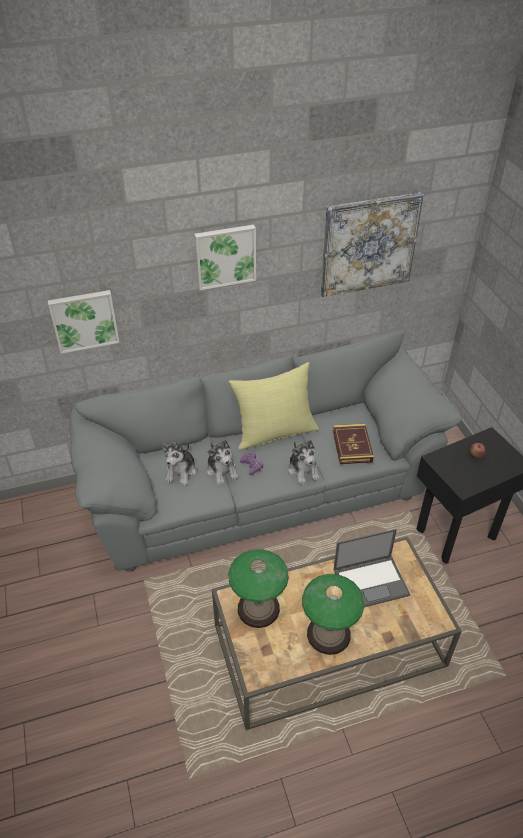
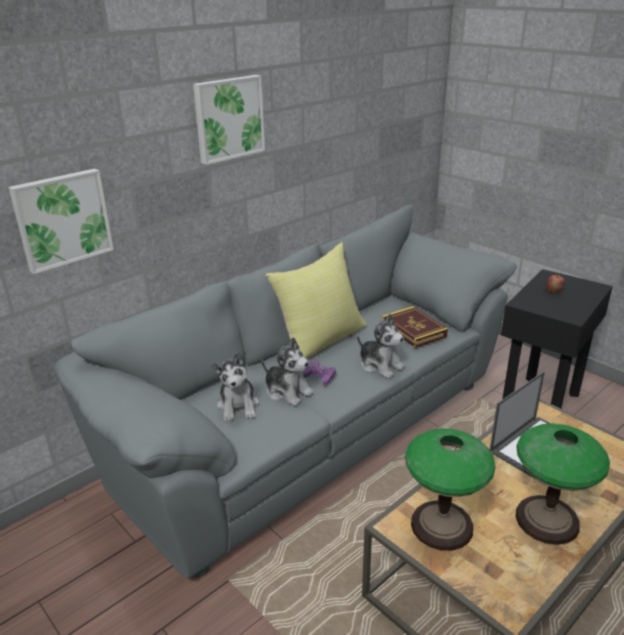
camera: 25 degrees left, 15 degrees down
picture [321,192,424,297] -> none

